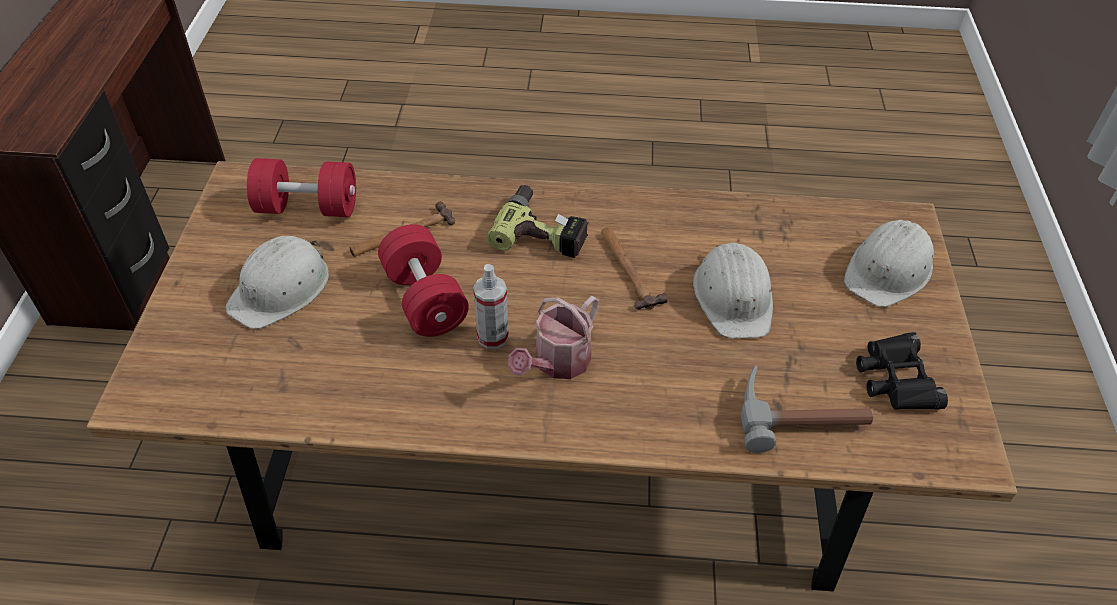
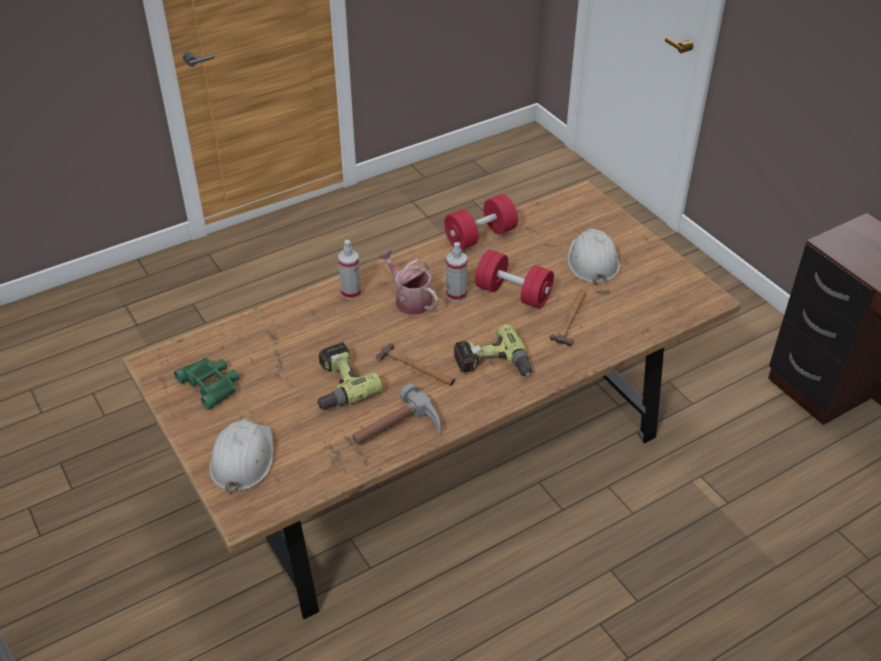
camera: 145 degrees right, 5 degrees down
red dumbbell [247,158,356,217] -> red dumbbell moved to [444,194,518,250]
watering can [508,296,599,379] -> watering can turned 45 degrees counterclockwise [378,250,439,315]
white hard hat [693,243,773,339] -> power drill [316,342,383,410]
hammer [741,365,873,453] -> hammer moved to [352,383,441,444]
black binoculars [856,332,948,410] -> green binoculars [174,357,239,410]
none -> spray bottle [338,240,361,300]

